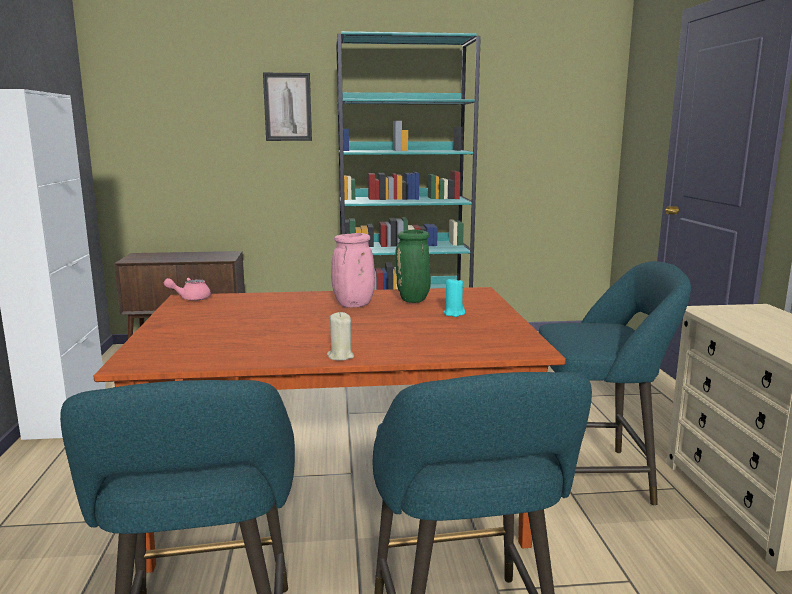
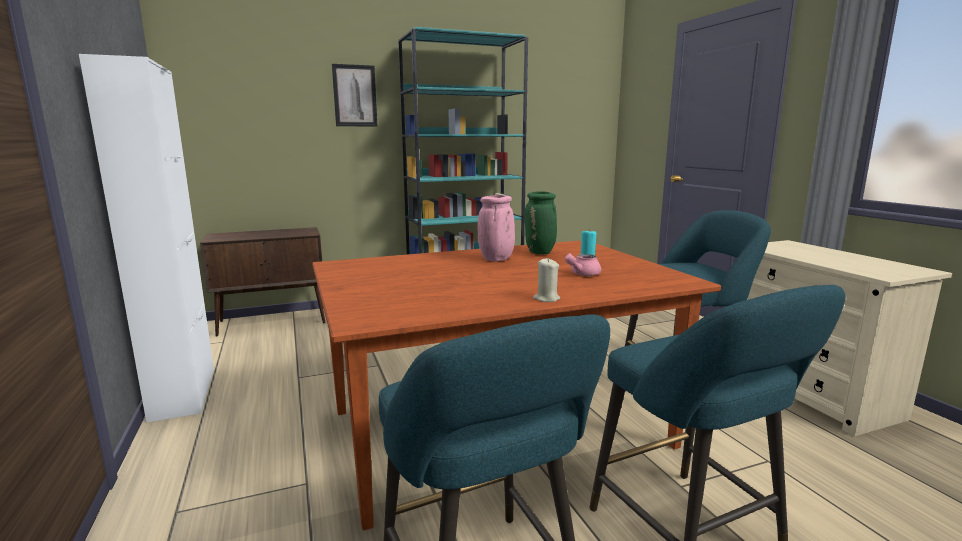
camera: 15 degrees left, 0 degrees up
pink teapot [164,278,211,301] -> pink teapot moved to [565,253,601,276]

